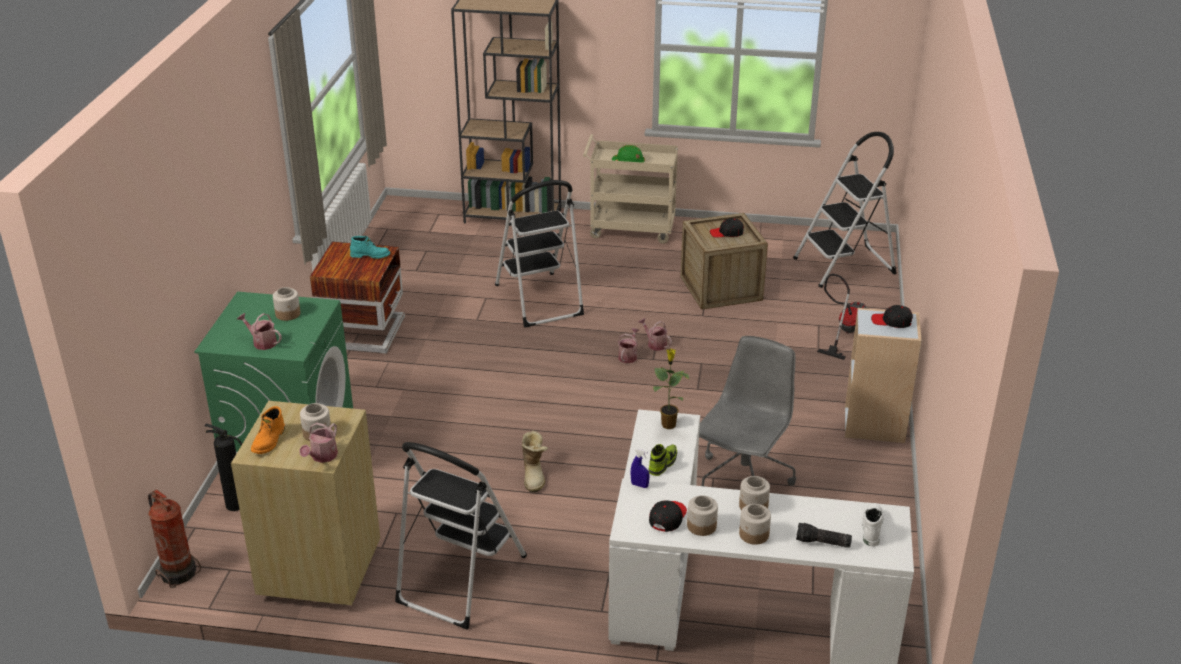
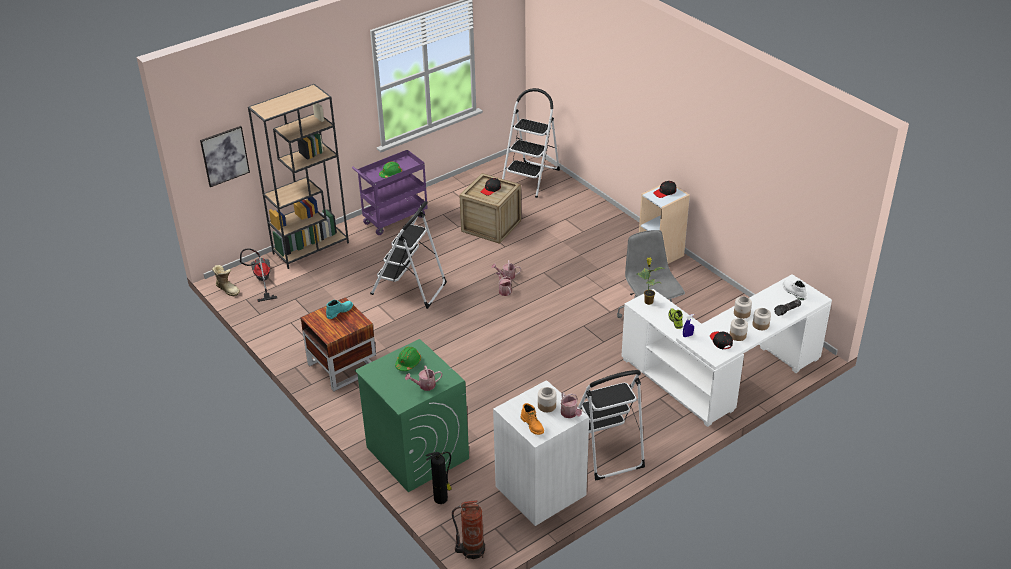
camera: 45 degrees left, 5 degrees up
brown dresser [231,401,380,605] -> white dresser [493,380,589,526]
jar [273,287,301,321] -> green hard hat [395,347,421,371]
boot [522,430,548,492] -> boot moved to [212,265,240,296]
beige cart [583,134,678,244] -> purple cart [352,150,428,235]
vacuum cleaner [817,274,870,360] -> vacuum cleaner moved to [240,248,277,302]
none -> picture [200,126,250,187]

